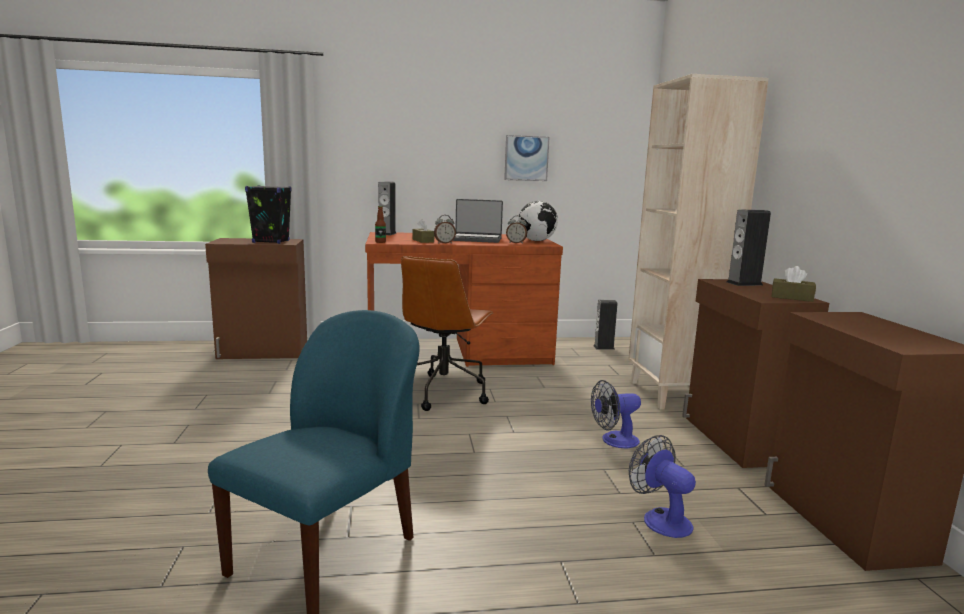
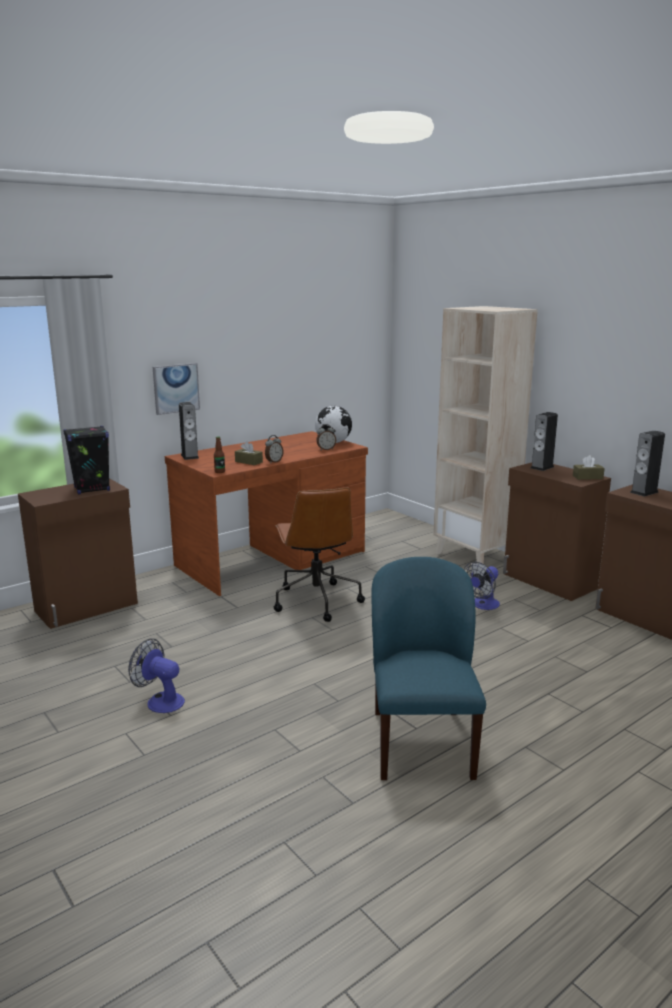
camera: 30 degrees left, 5 degrees up
laptop [453,199,503,243] -> none
picture [504,135,550,181] -> picture moved to [153,363,200,415]
speaker [593,300,618,350] -> speaker moved to [630,430,665,497]
fan [629,435,696,538] -> fan moved to [128,638,185,713]

